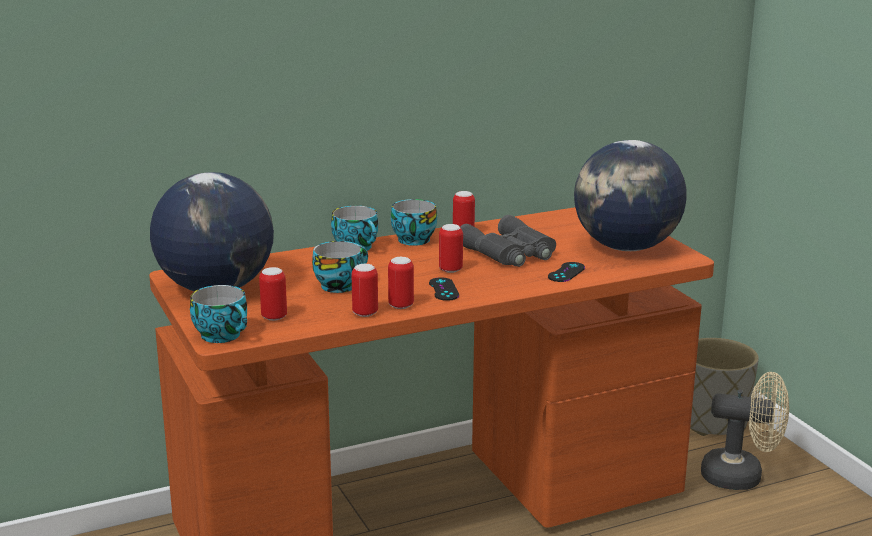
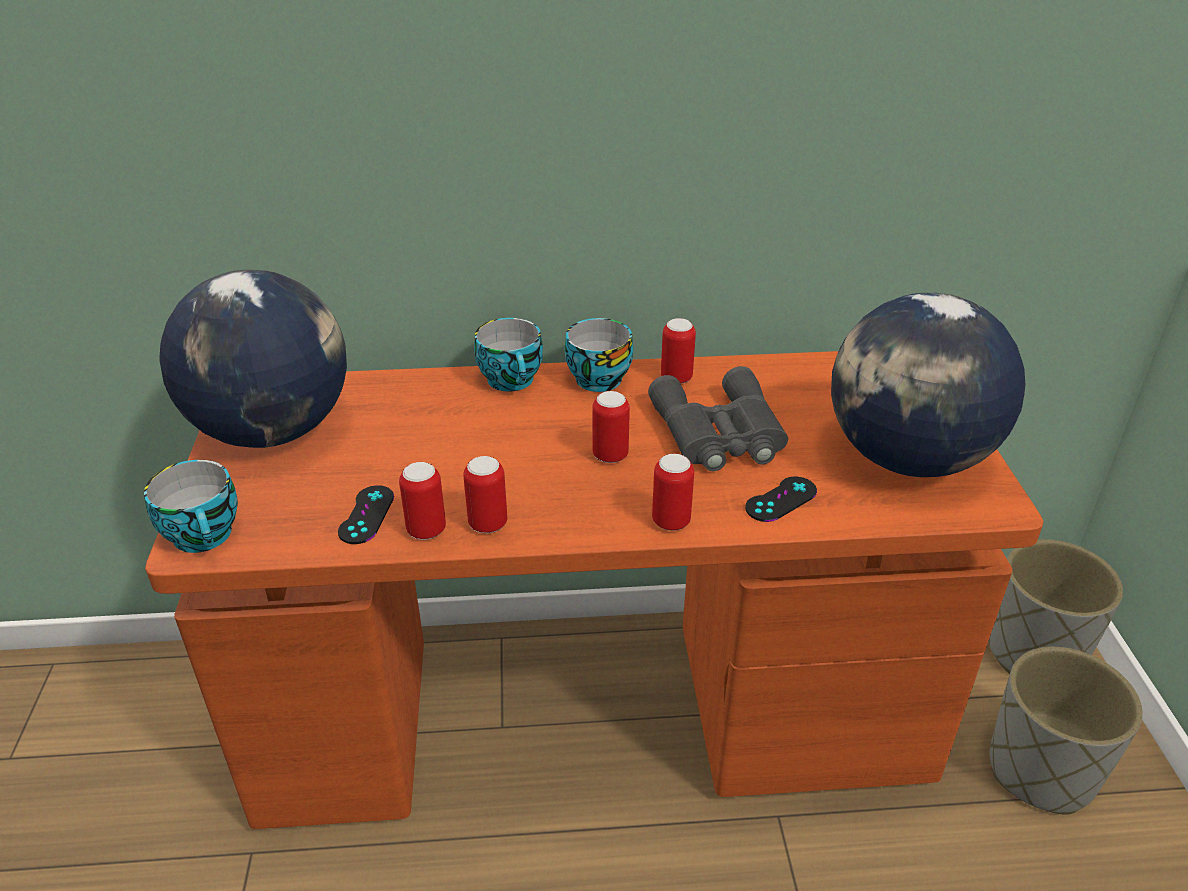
camera: 20 degrees right, 15 degrees up
can [259,267,287,321] -> can moved to [652,454,694,531]
cup [312,241,368,293] -> none
black game controller [429,277,459,301] -> black game controller moved to [338,485,394,544]
beige fan [701,372,789,490] -> grey planter [989,647,1143,815]

